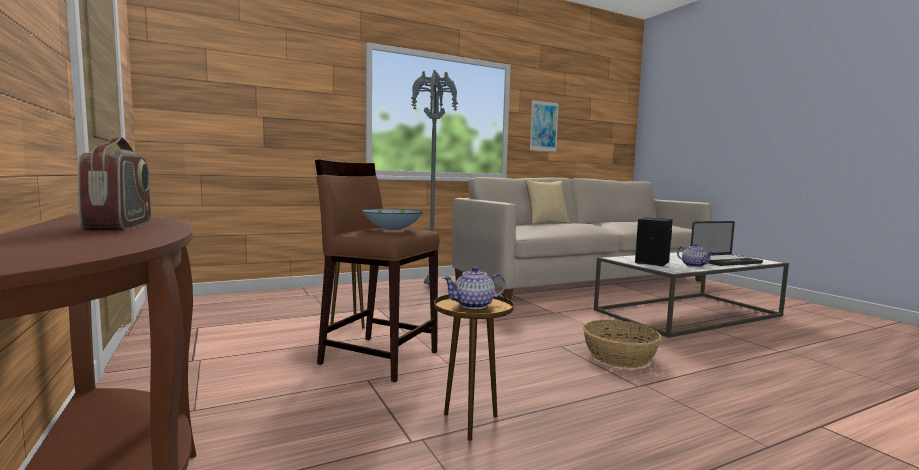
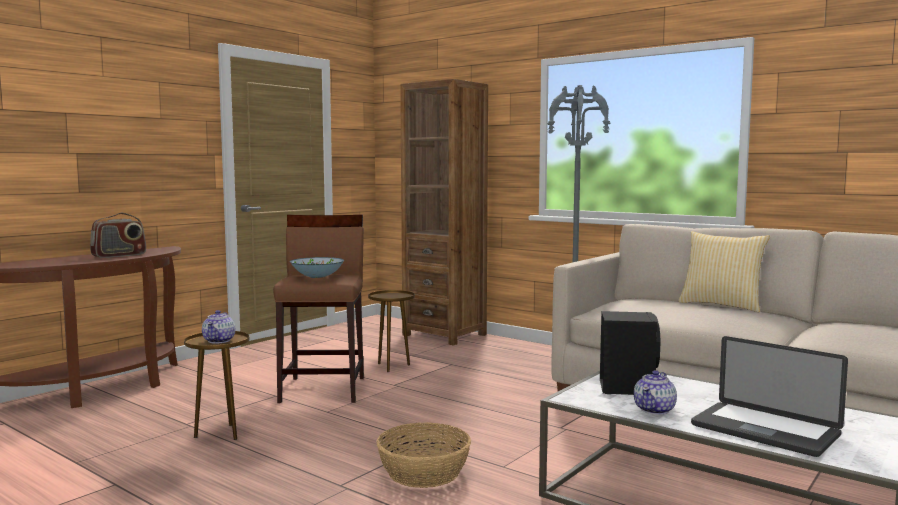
camera: 65 degrees right, 0 degrees up
teapot [442,266,506,309] -> teapot turned 135 degrees counterclockwise [202,310,235,344]
picture [529,99,559,152] -> none
none -> brown bookcase [400,79,488,346]

